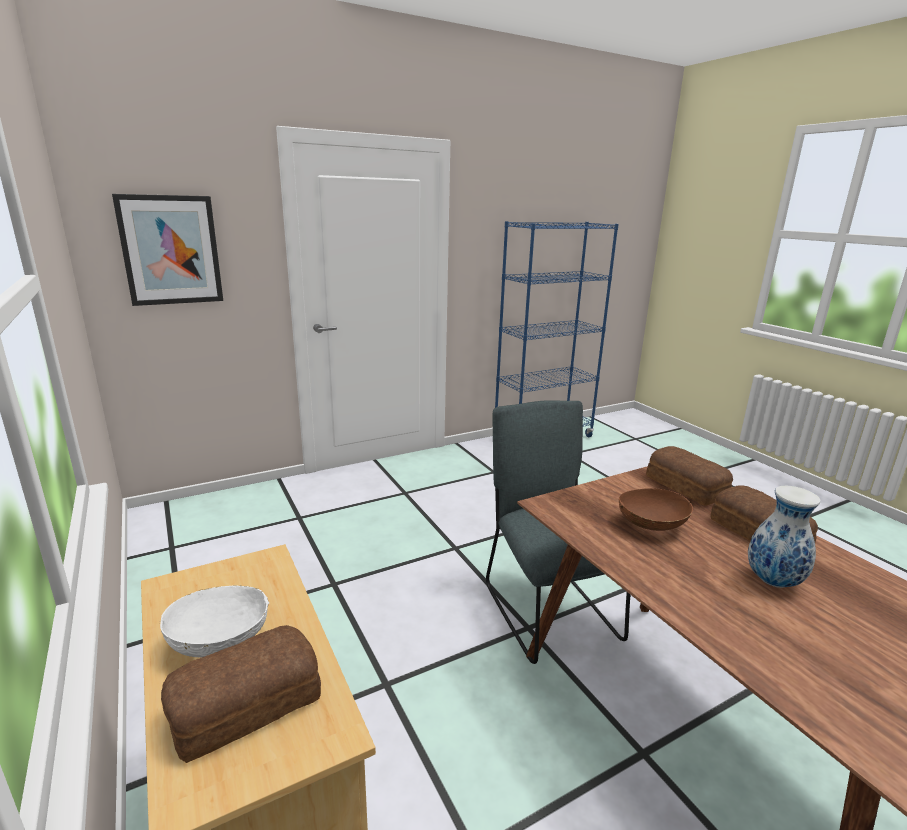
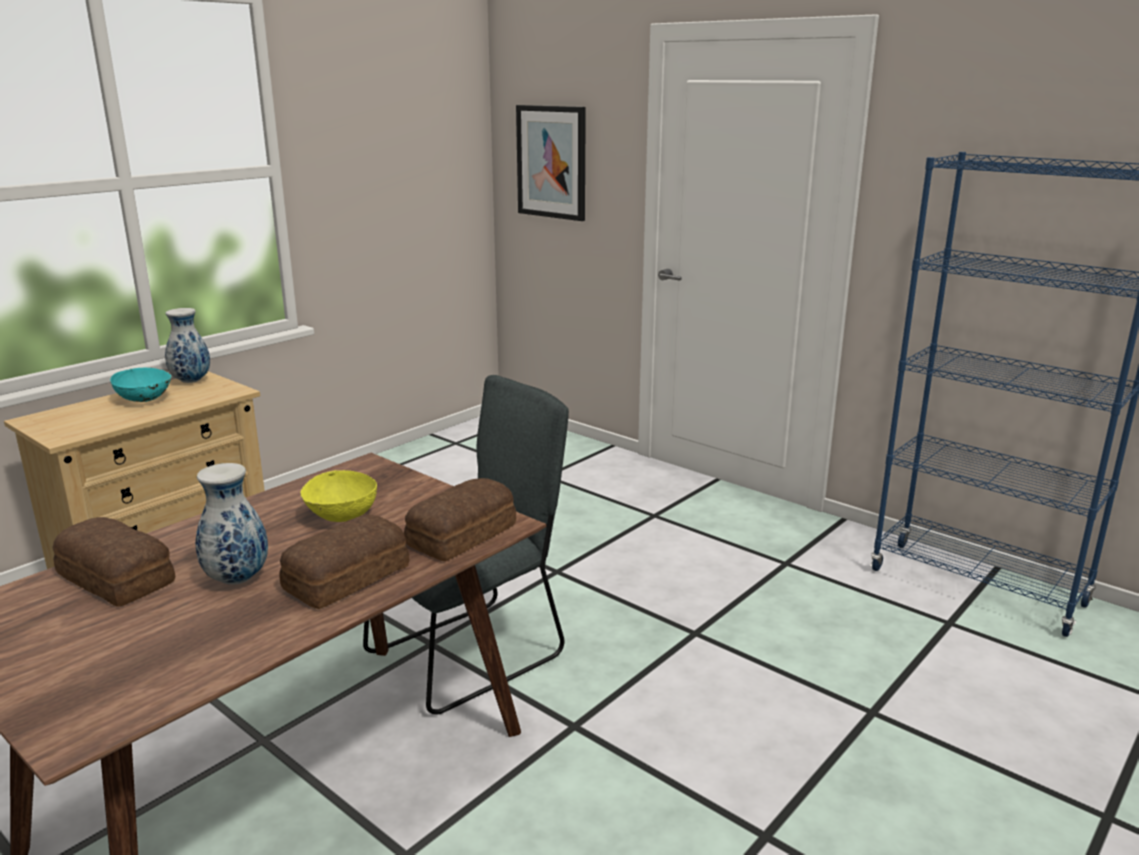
camera: 70 degrees right, 0 degrees up
white bowl [159,585,269,657] -> turquoise bowl [110,368,172,402]
bread [161,625,321,763] -> bread moved to [53,517,175,607]
brown bowl [619,488,693,531] -> yellow bowl [300,470,377,522]
none -> vase [165,308,210,383]

